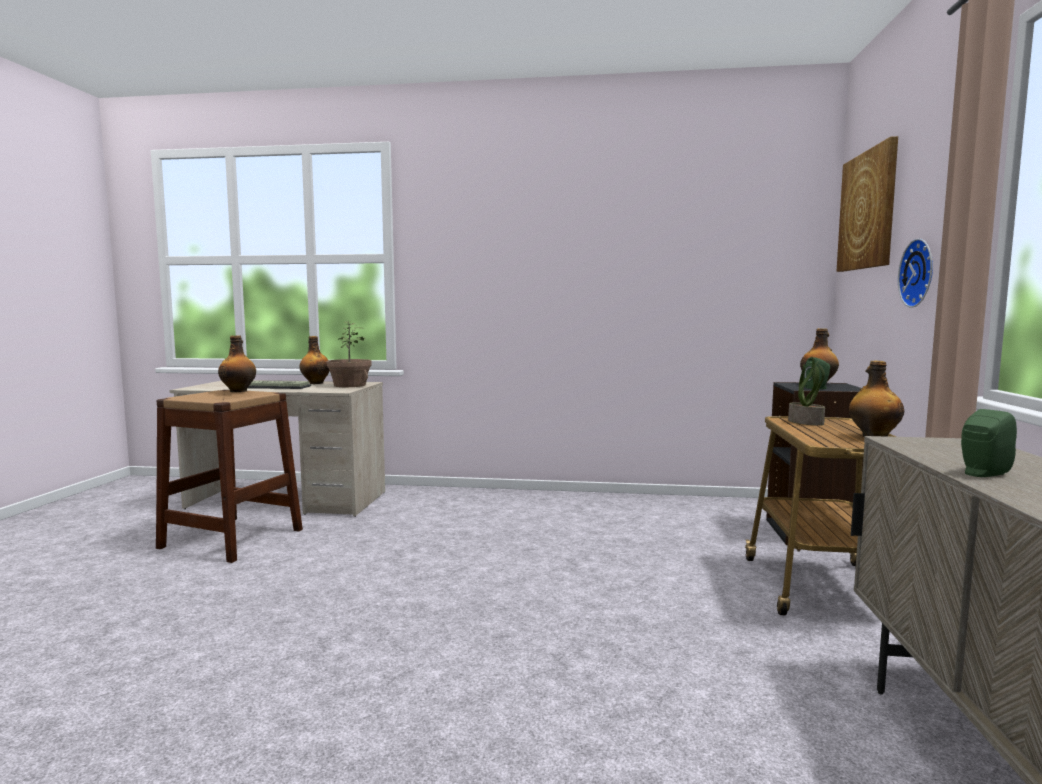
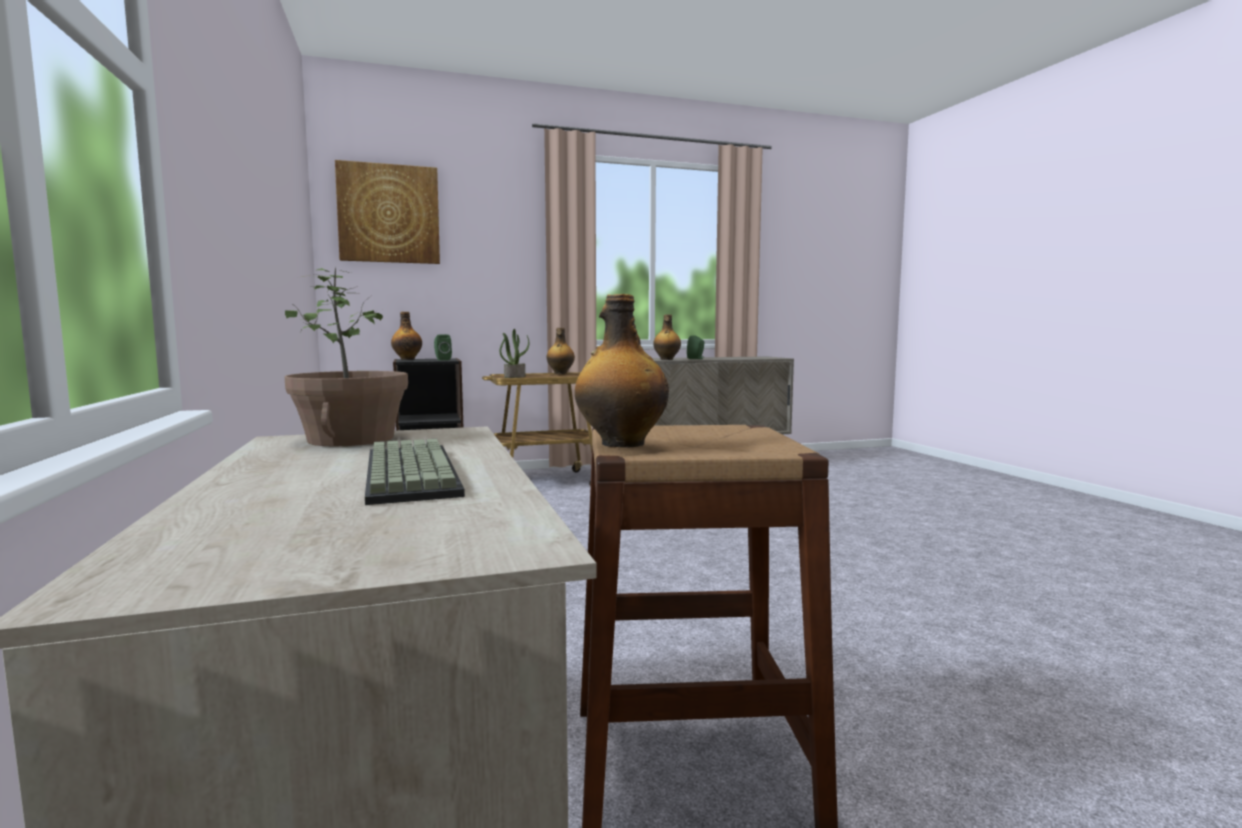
camera: 115 degrees left, 0 degrees up
bottle [299,336,330,384] -> bottle moved to [653,314,681,360]
wall clock [898,239,933,308] -> none

